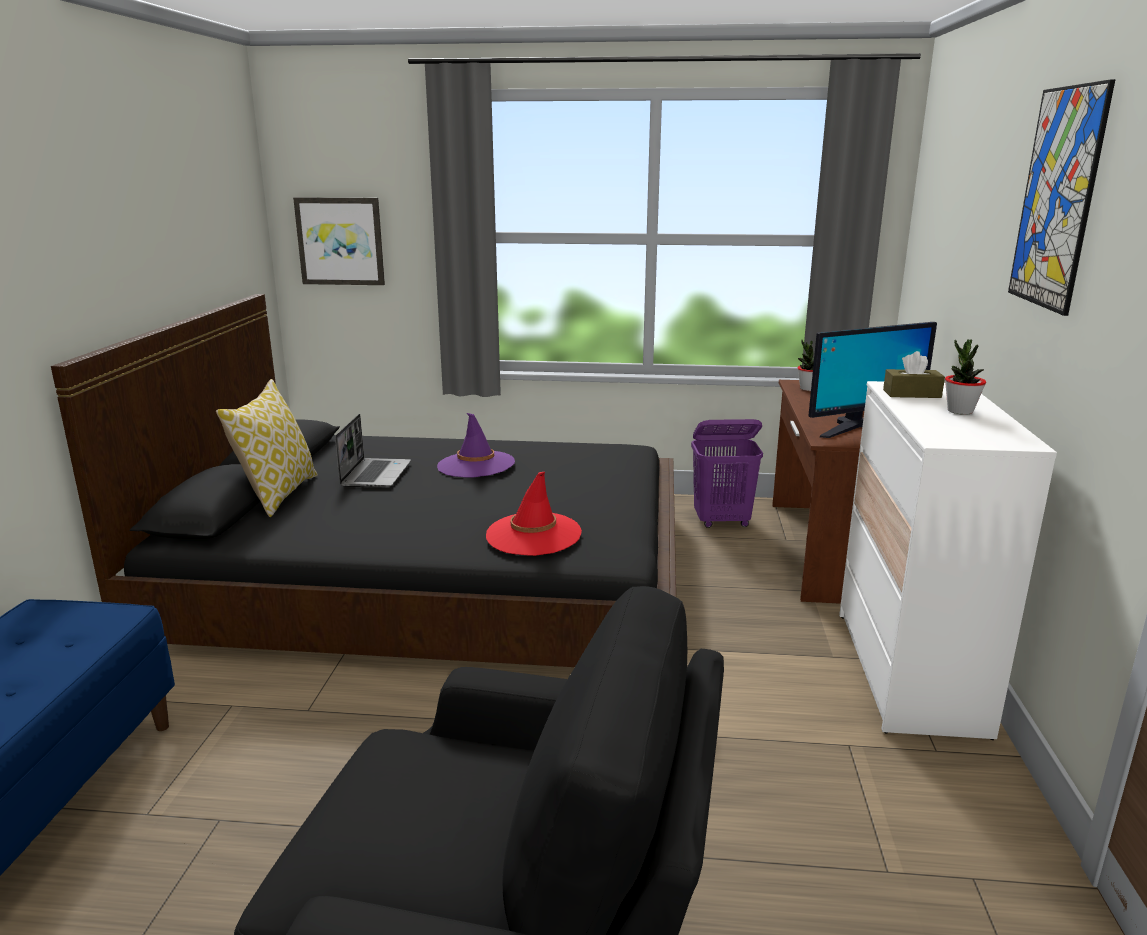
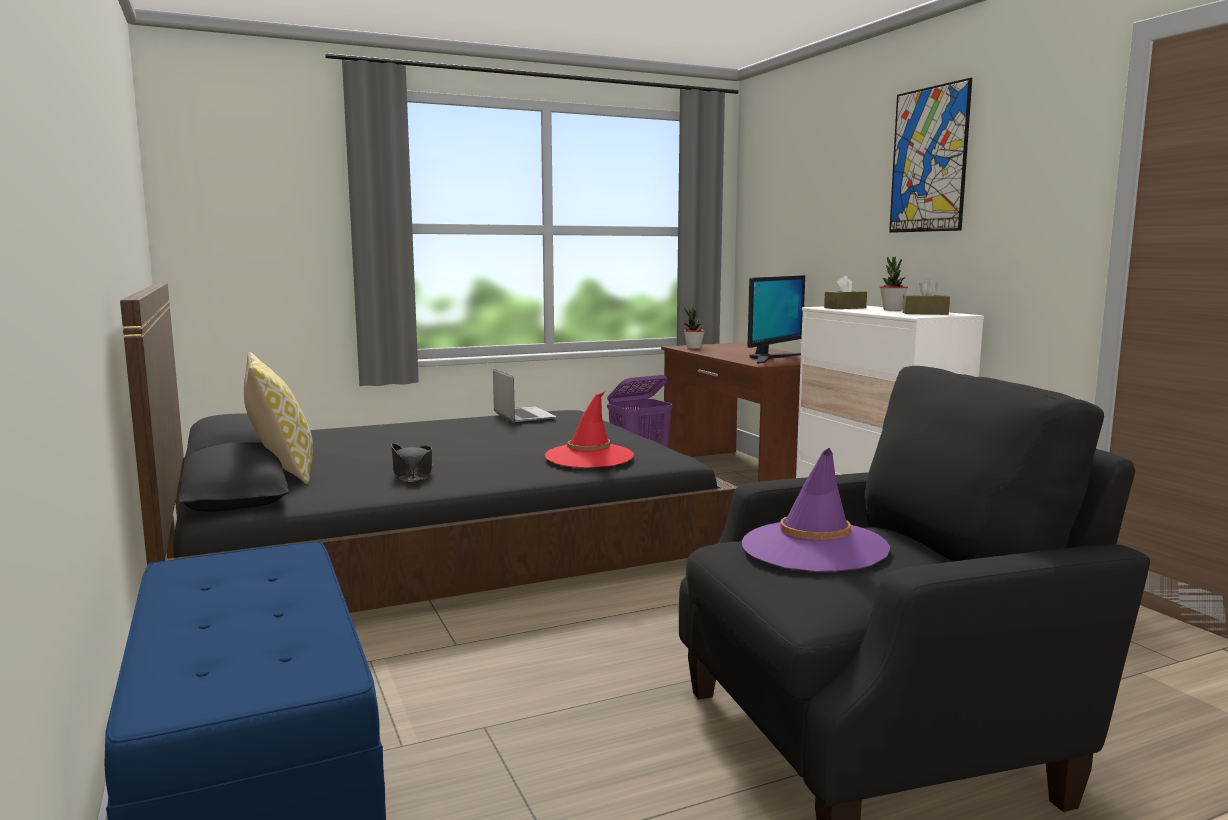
camera: 30 degrees left, 10 degrees down
picture [293,197,385,285] -> none
laptop [335,414,411,488] -> laptop moved to [493,368,557,424]
purple hat [437,413,515,478] -> purple hat moved to [742,448,890,572]
none -> black hat [391,443,433,483]
none -> brown tissue box [902,278,950,315]

